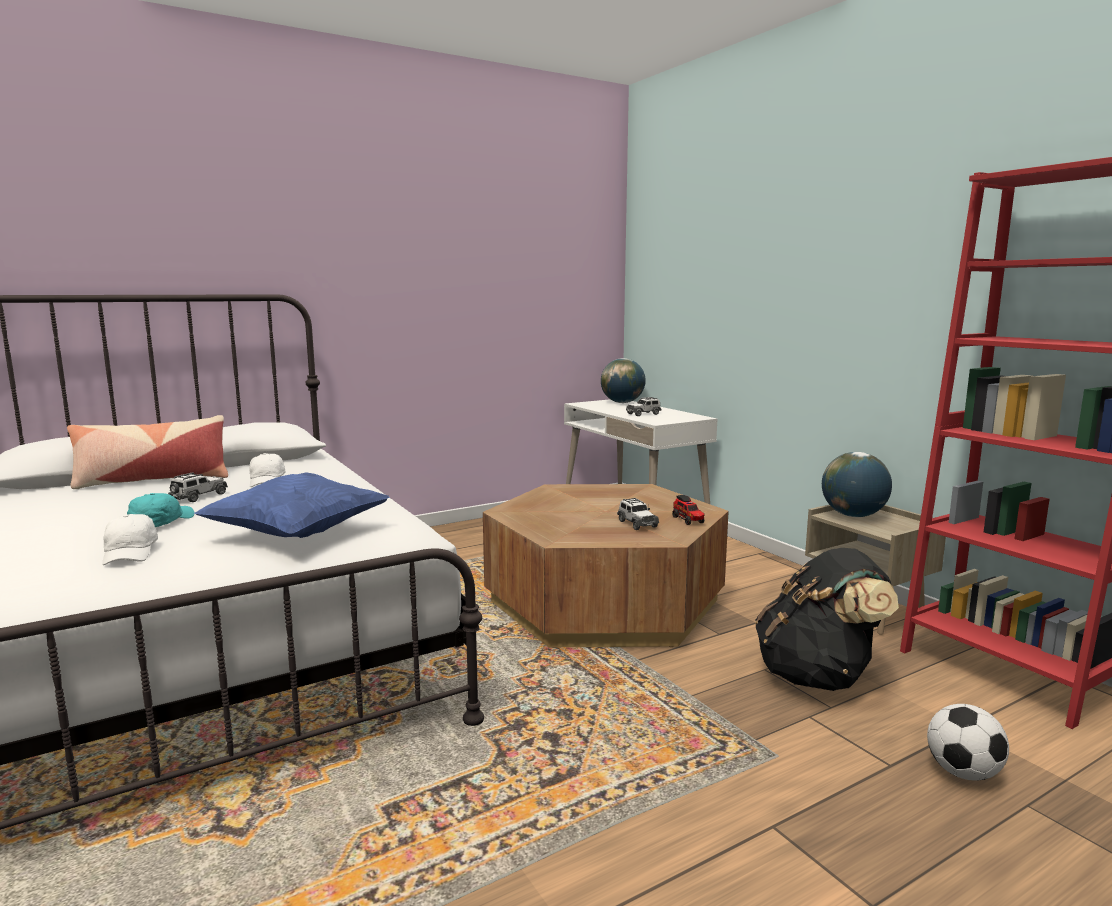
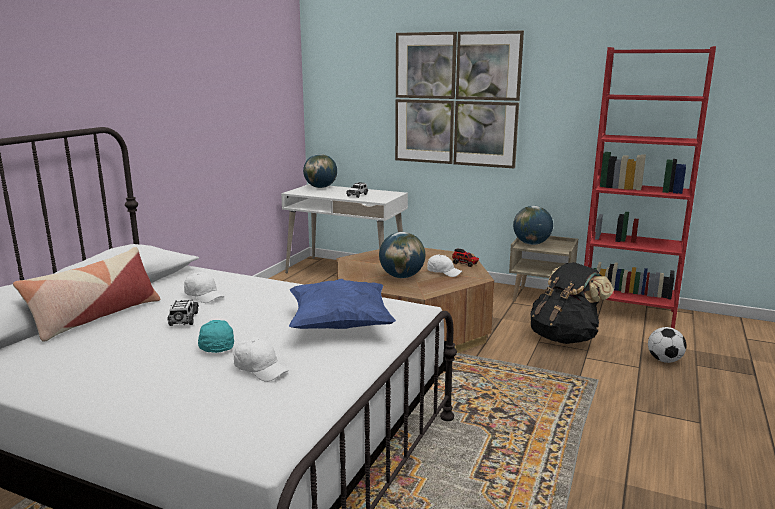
camera: 35 degrees left, 5 degrees up
toy car [617,498,659,530] -> white cap [427,254,462,277]
none -> globe [379,232,425,278]
none -> picture [395,31,524,169]

